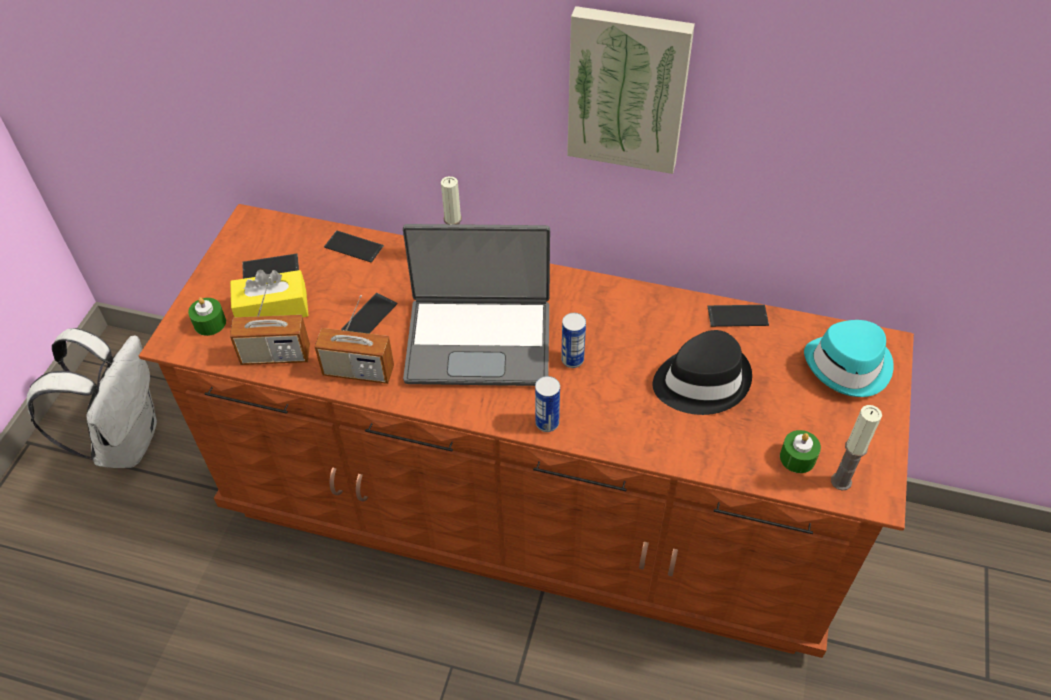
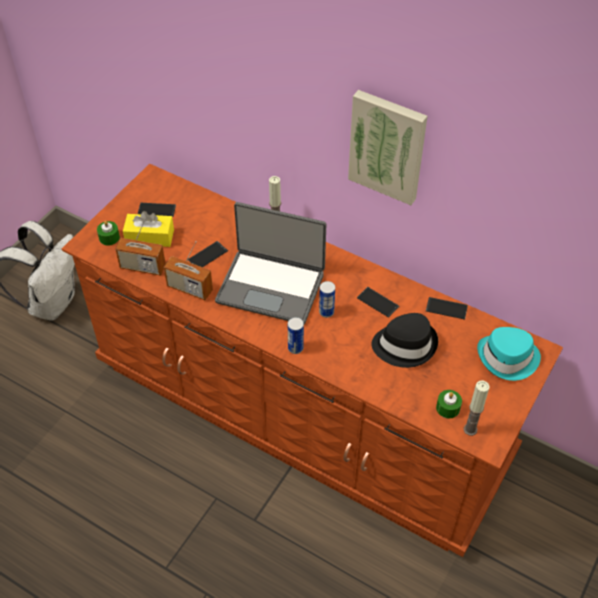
camera: 15 degrees right, 0 degrees up
phone [324,230,384,263] -> phone moved to [357,287,399,318]

